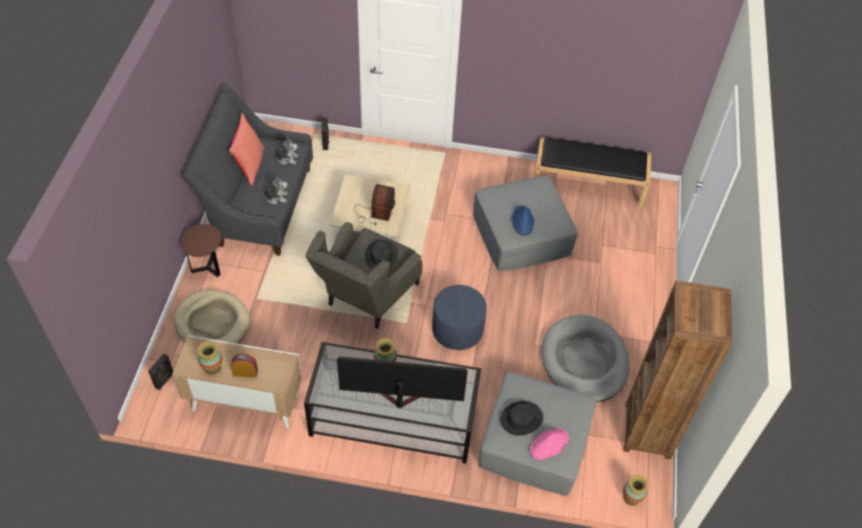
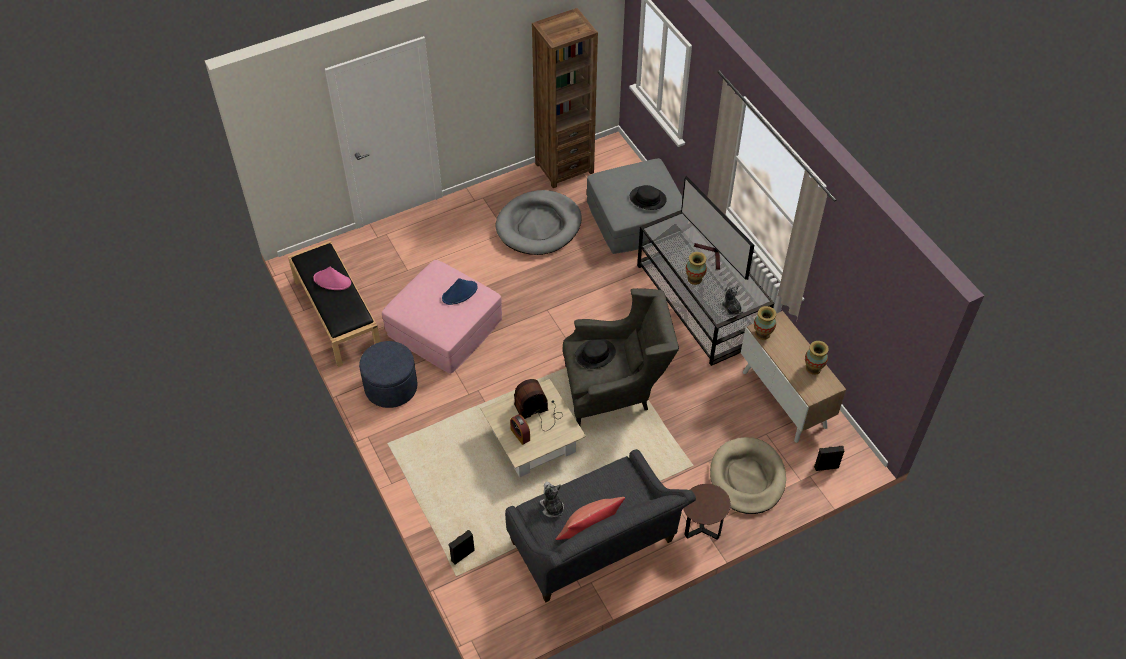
camera: 125 degrees left, 0 degrees up
alarm clock [231,354,258,378] -> alarm clock moved to [510,414,530,445]
plush toy [260,176,288,204] -> plush toy moved to [718,285,743,317]
blue ottoman [432,285,487,350] -> blue ottoman moved to [359,341,418,408]
grey ottoman [473,176,578,271] -> pink ottoman [382,260,502,374]
pink hat [530,428,569,460] -> pink hat moved to [313,267,351,290]
vase [623,475,648,506] -> vase moved to [754,306,776,340]

